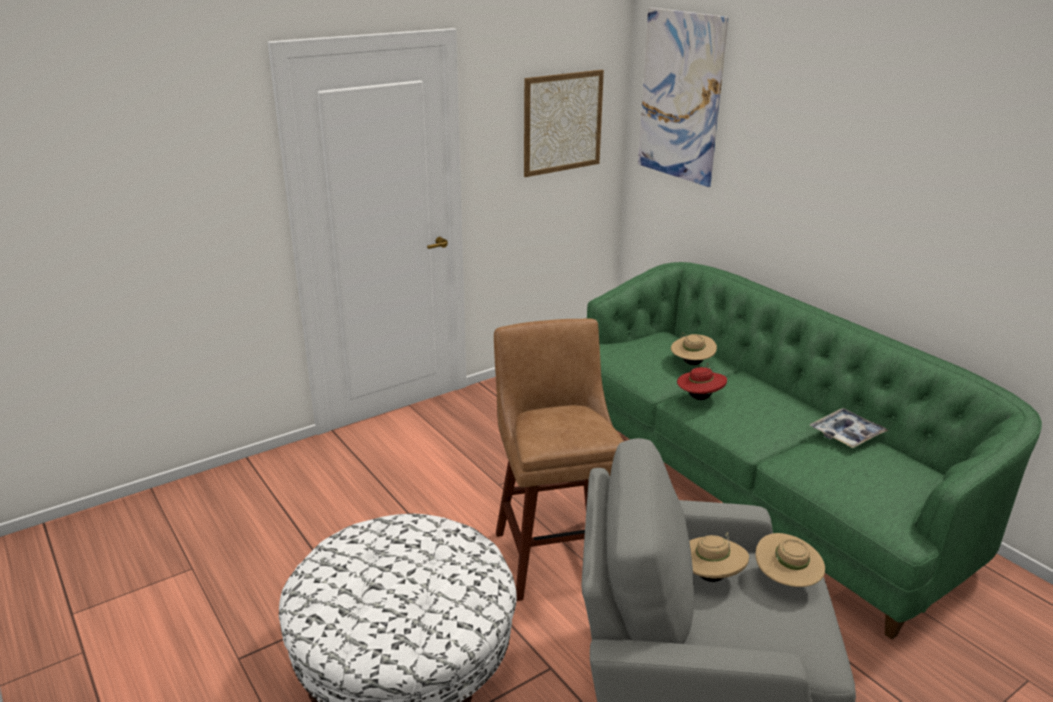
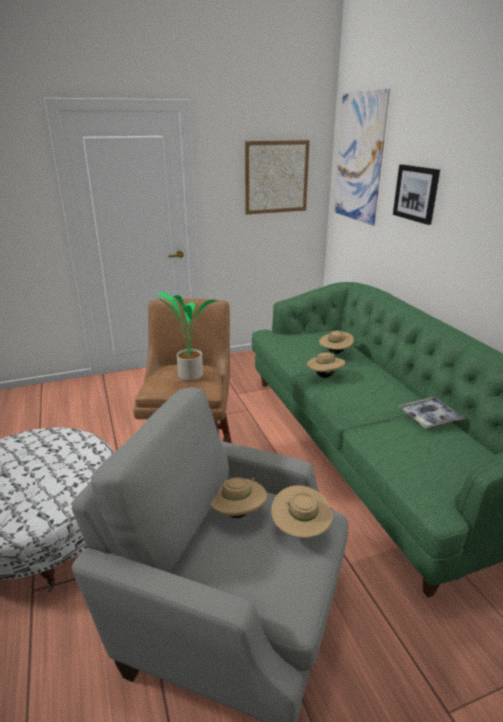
camera: 15 degrees right, 0 degrees up
red hat [677,363,727,400] -> beige hat [307,351,345,378]
none -> potted plant [155,292,218,381]
none -> picture [393,164,440,225]

